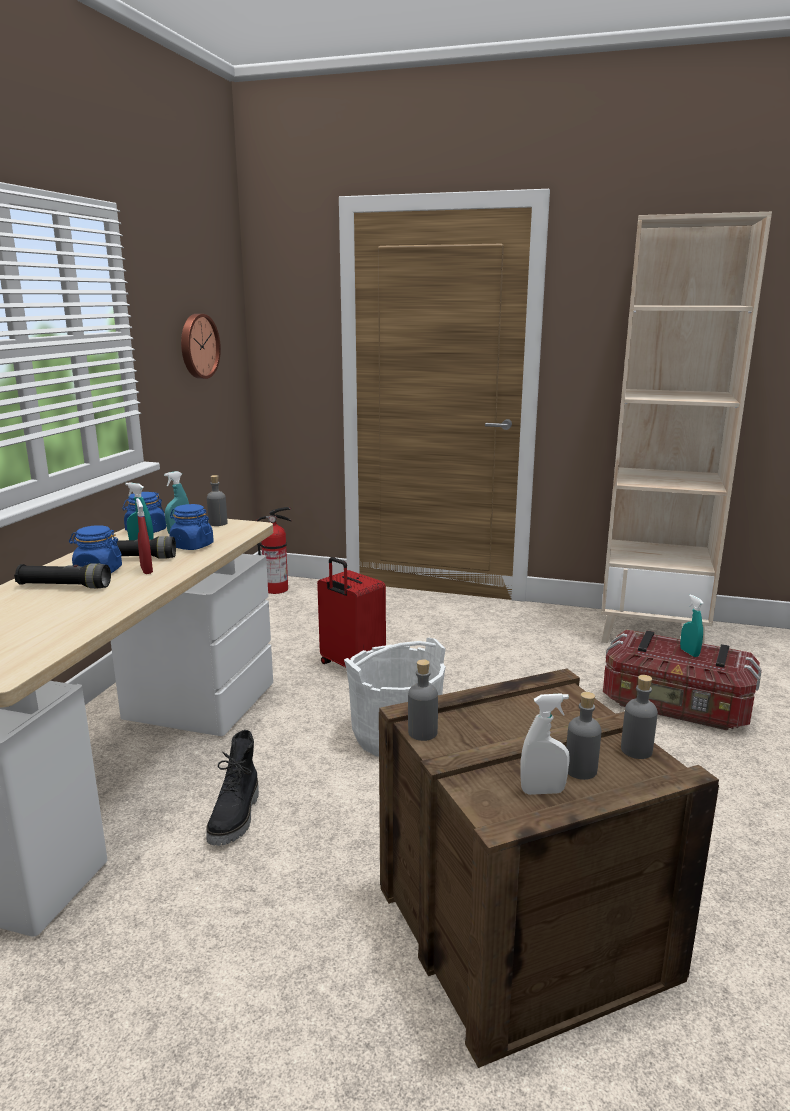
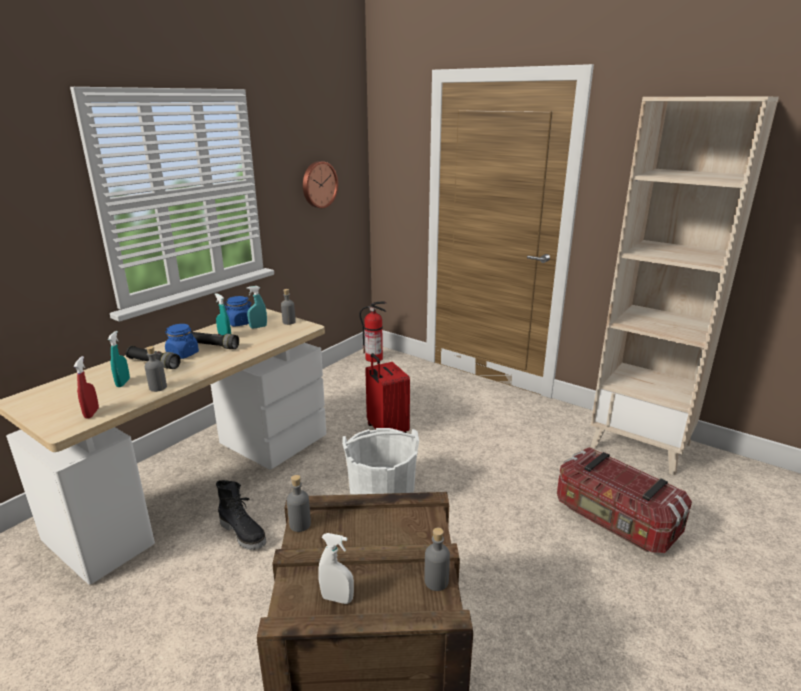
camera: 20 degrees right, 5 degrees up
red spray bottle [136,498,153,574] -> red spray bottle moved to [74,356,99,419]
blue jar [169,504,214,550] -> none
black boot [206,730,259,846] -> black boot turned 75 degrees counterclockwise [216,480,266,550]
grey bottle [566,692,601,780] -> grey bottle moved to [145,346,167,392]
turquoise spray bottle [680,594,704,657] -> turquoise spray bottle moved to [108,331,130,387]

